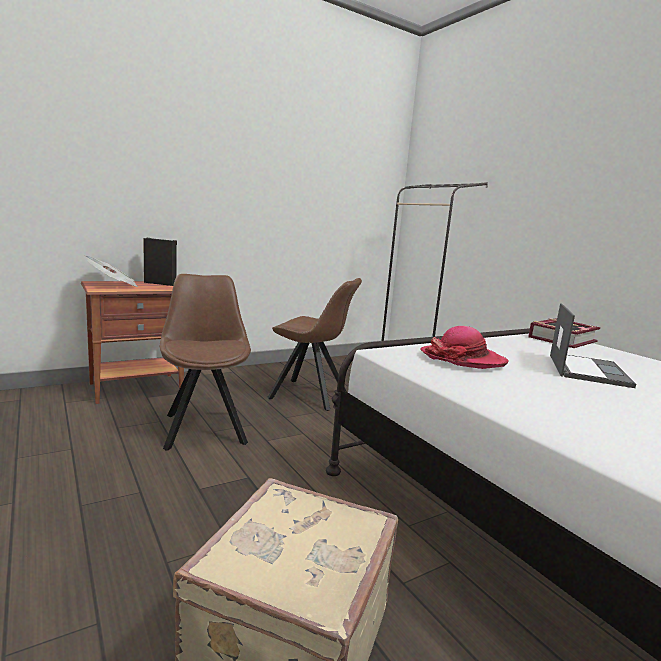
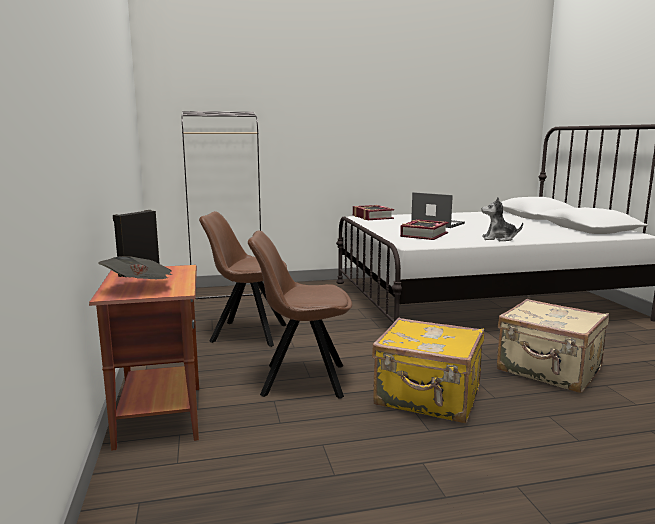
camera: 70 degrees left, 0 degrees up
brown chair [267,278,362,411] -> brown chair turned 120 degrees counterclockwise [199,211,287,347]
hat [420,326,508,369] -> book [400,219,449,240]
none -> yellow suitcase [372,317,484,423]
none -> plush toy [482,197,523,241]

